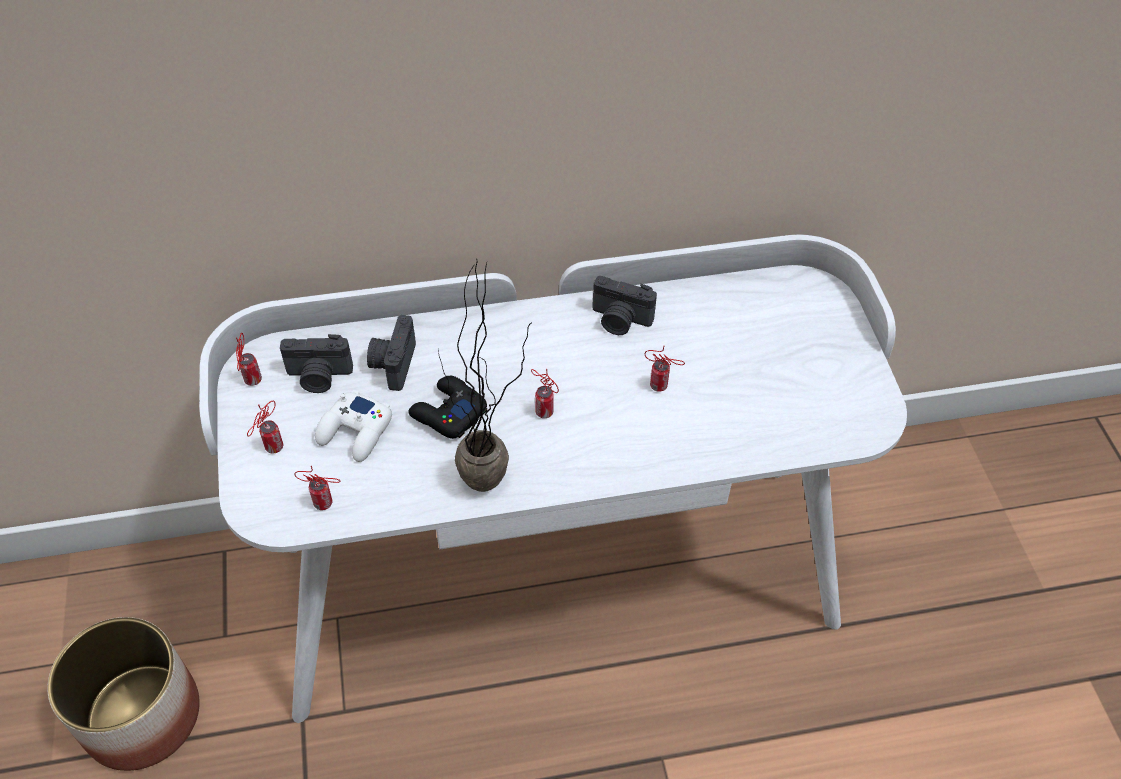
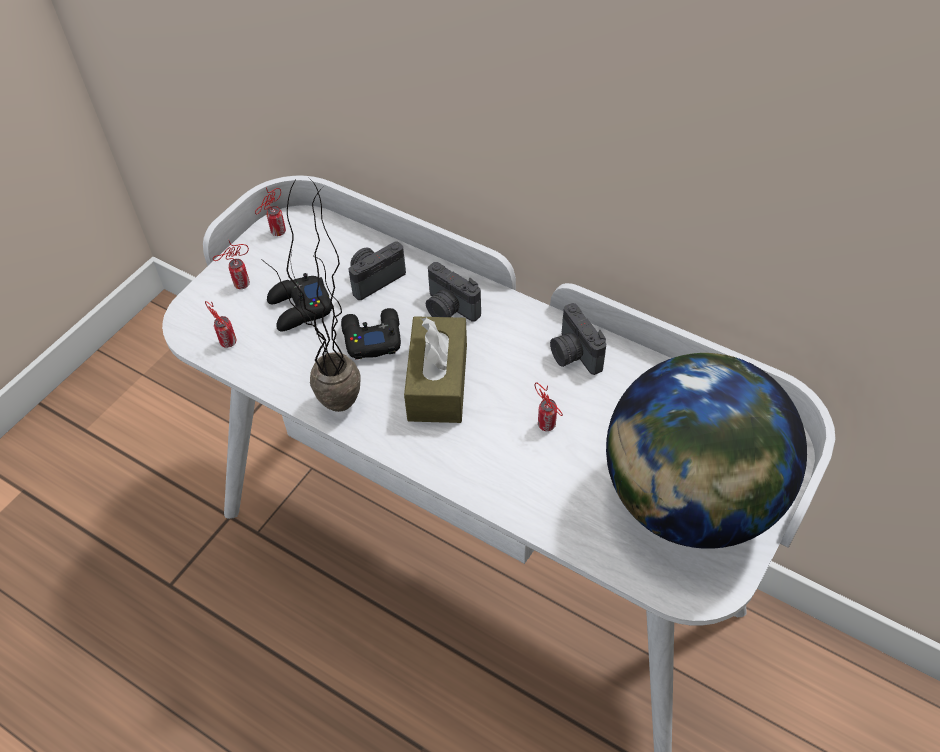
camera: 45 degrees right, 0 degrees up
planter [47,617,200,771] -> none
camera [280,334,353,393] -> camera moved to [426,262,481,322]
white game controller [315,390,392,462] -> black game controller [267,273,332,331]
can [531,369,559,418] -> brown tissue box [404,316,467,423]
none -> globe [606,353,807,549]

